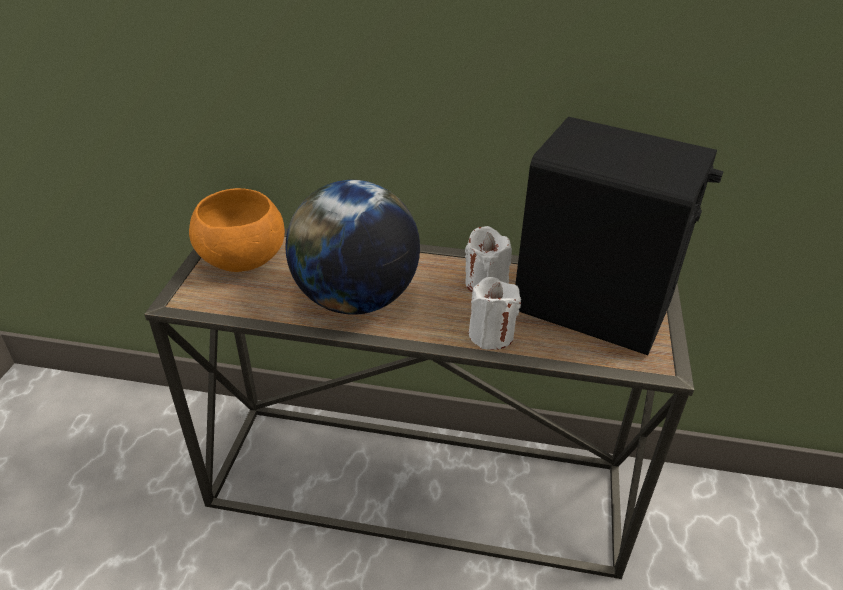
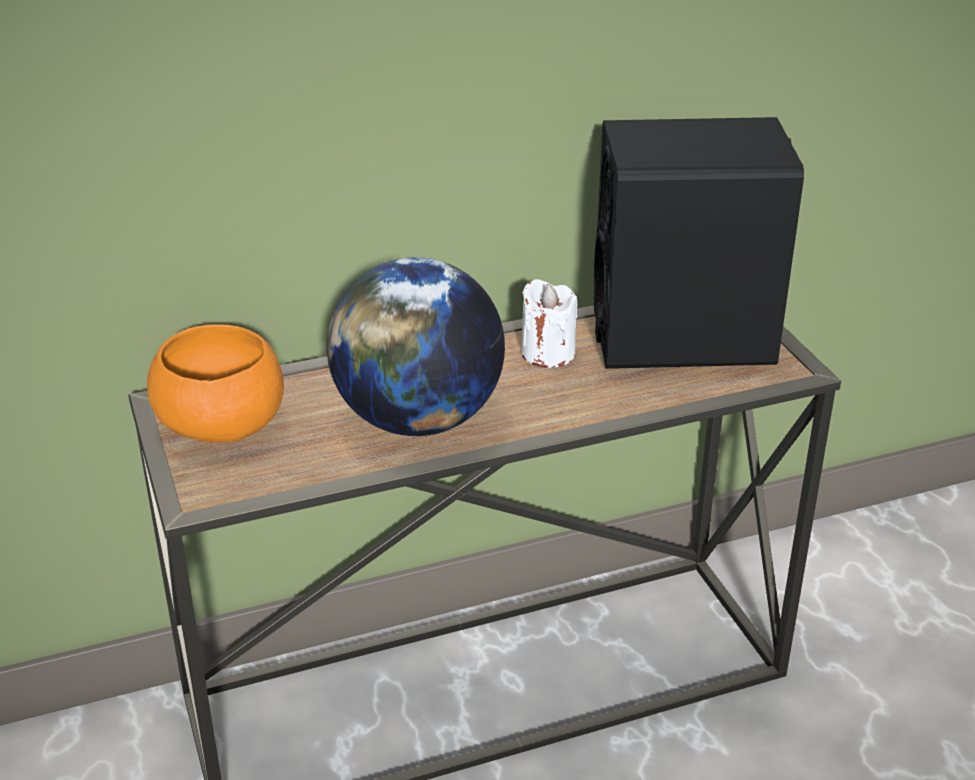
camera: 30 degrees left, 5 degrees down
white candle [469,277,521,350] -> none

